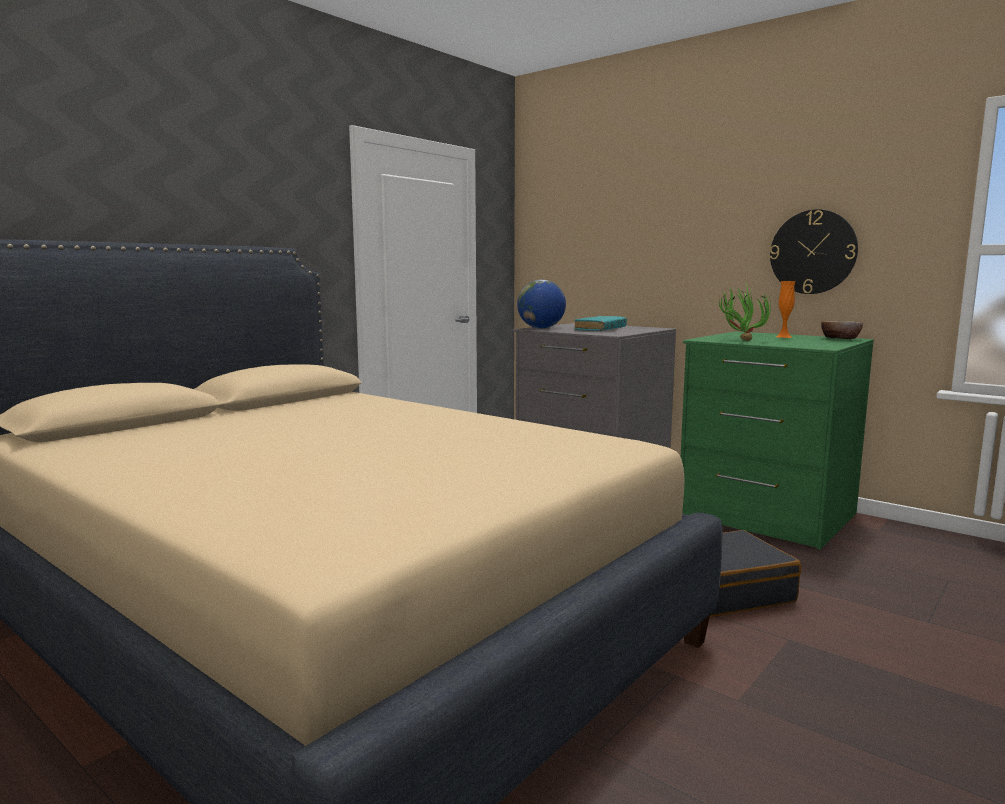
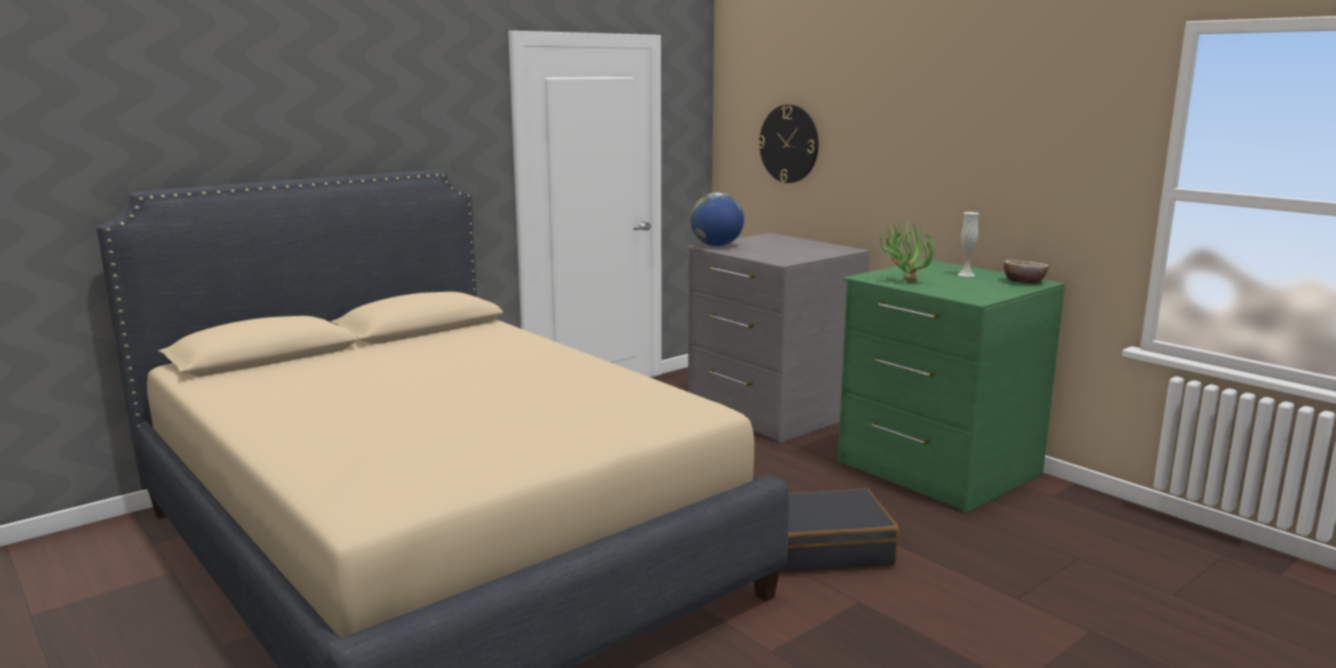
camera: 10 degrees right, 5 degrees up
turquoise book [574,316,627,331] -> none
wall clock [770,209,858,294] -> wall clock moved to [758,105,819,183]
orange vase [776,281,796,338] -> white vase [957,212,980,277]

